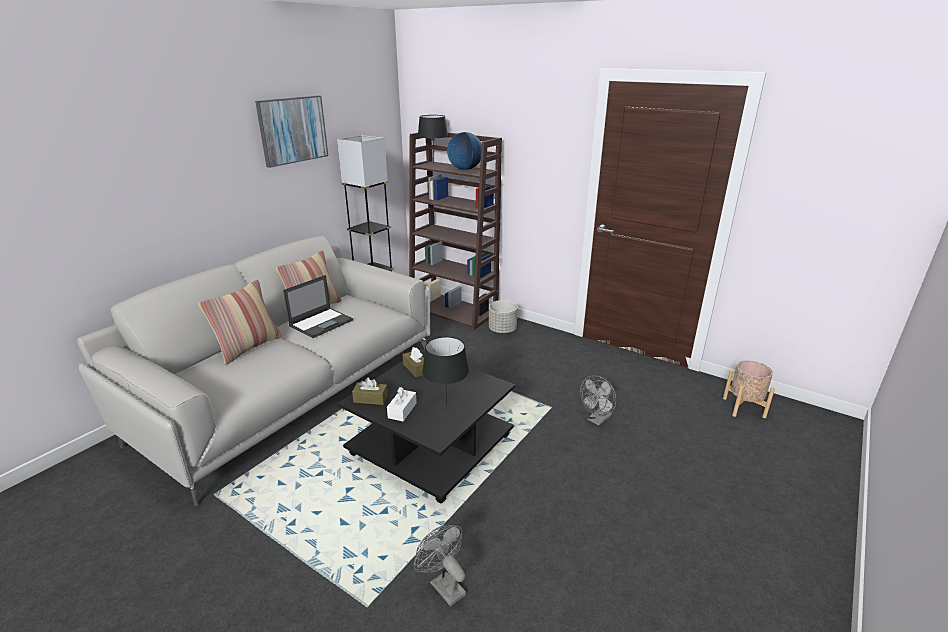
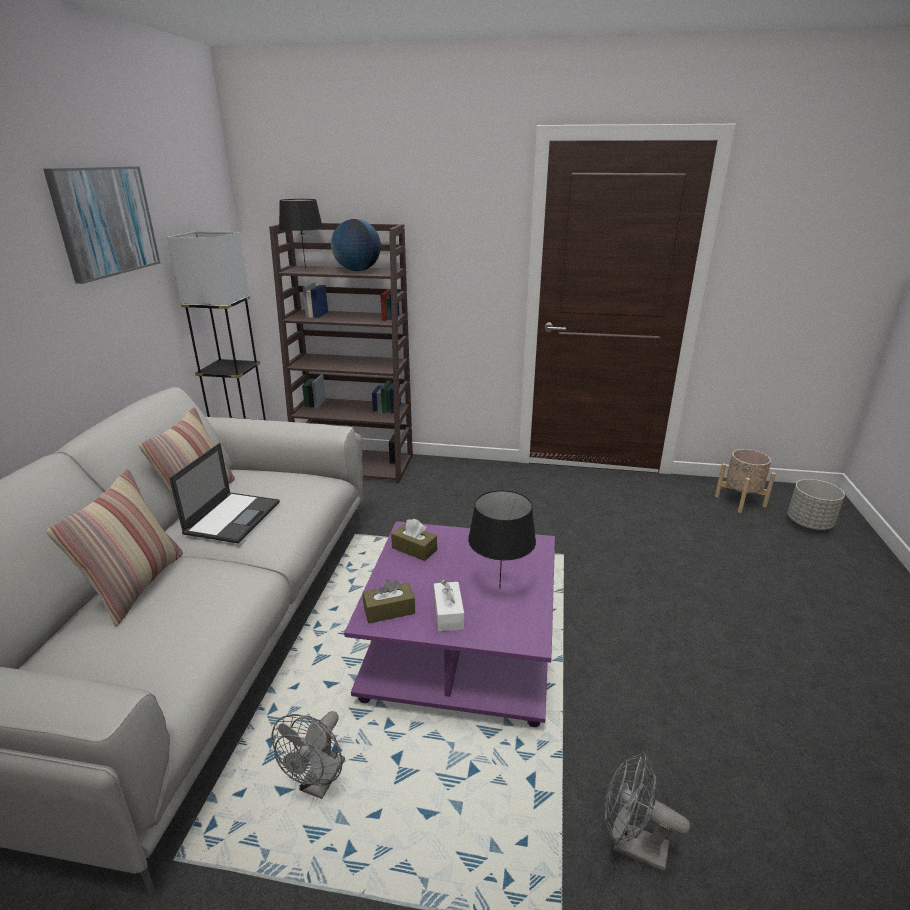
camera: 25 degrees left, 0 degrees up
black coffee table [337,349,515,504] -> purple coffee table [344,521,555,727]
grey planter [489,300,518,333] -> grey planter moved to [788,479,845,530]
grey fan [580,375,616,426] -> grey fan moved to [271,711,345,799]

